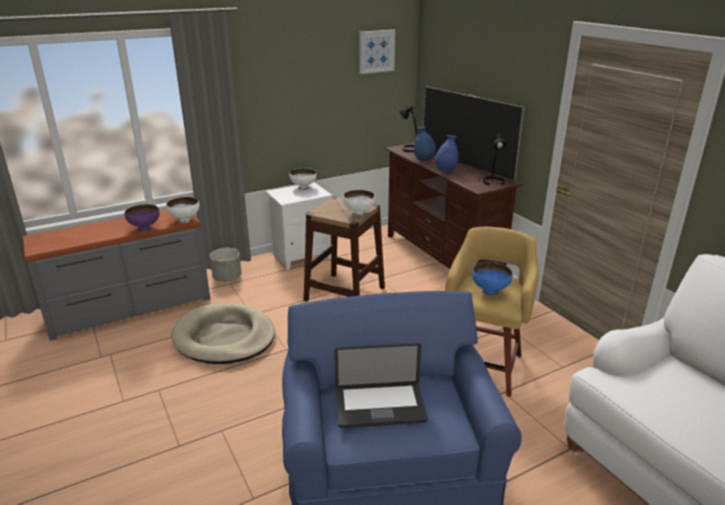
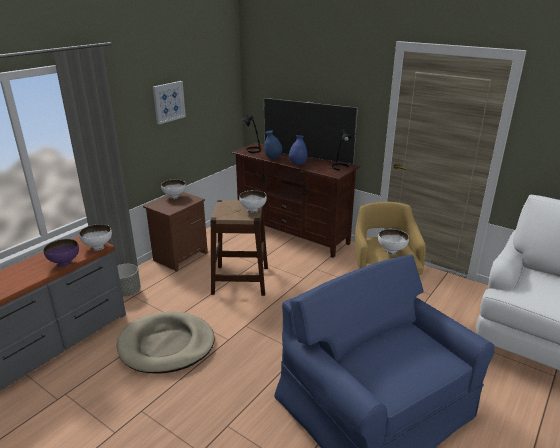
camera: 25 degrees left, 0 degrees up
white nightstand [266,182,332,270] -> brown nightstand [143,192,208,272]
laptop [334,343,428,428] -> none
picture [359,30,395,74] -> picture moved to [153,81,186,124]
blue bowl [472,262,513,296] -> white bowl [378,229,409,255]

